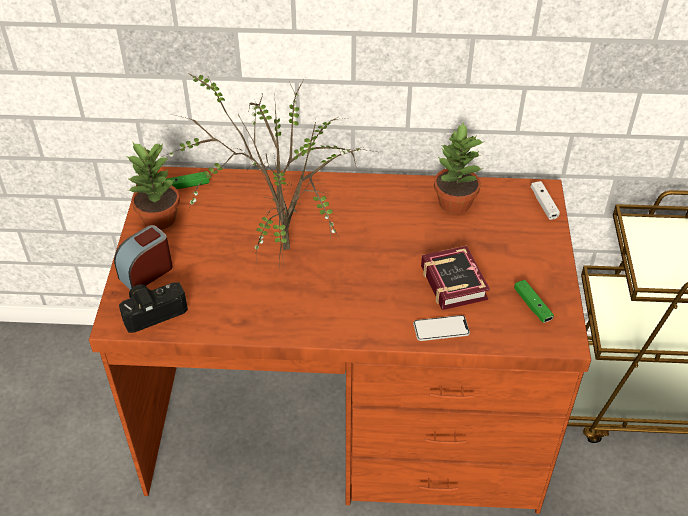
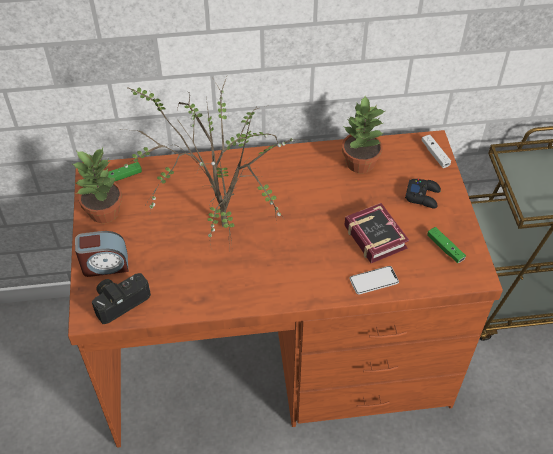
camera: 10 degrees left, 5 degrees up
alarm clock [114,225,173,290] -> alarm clock turned 135 degrees counterclockwise [75,231,128,277]
none -> black game controller [405,179,441,209]

